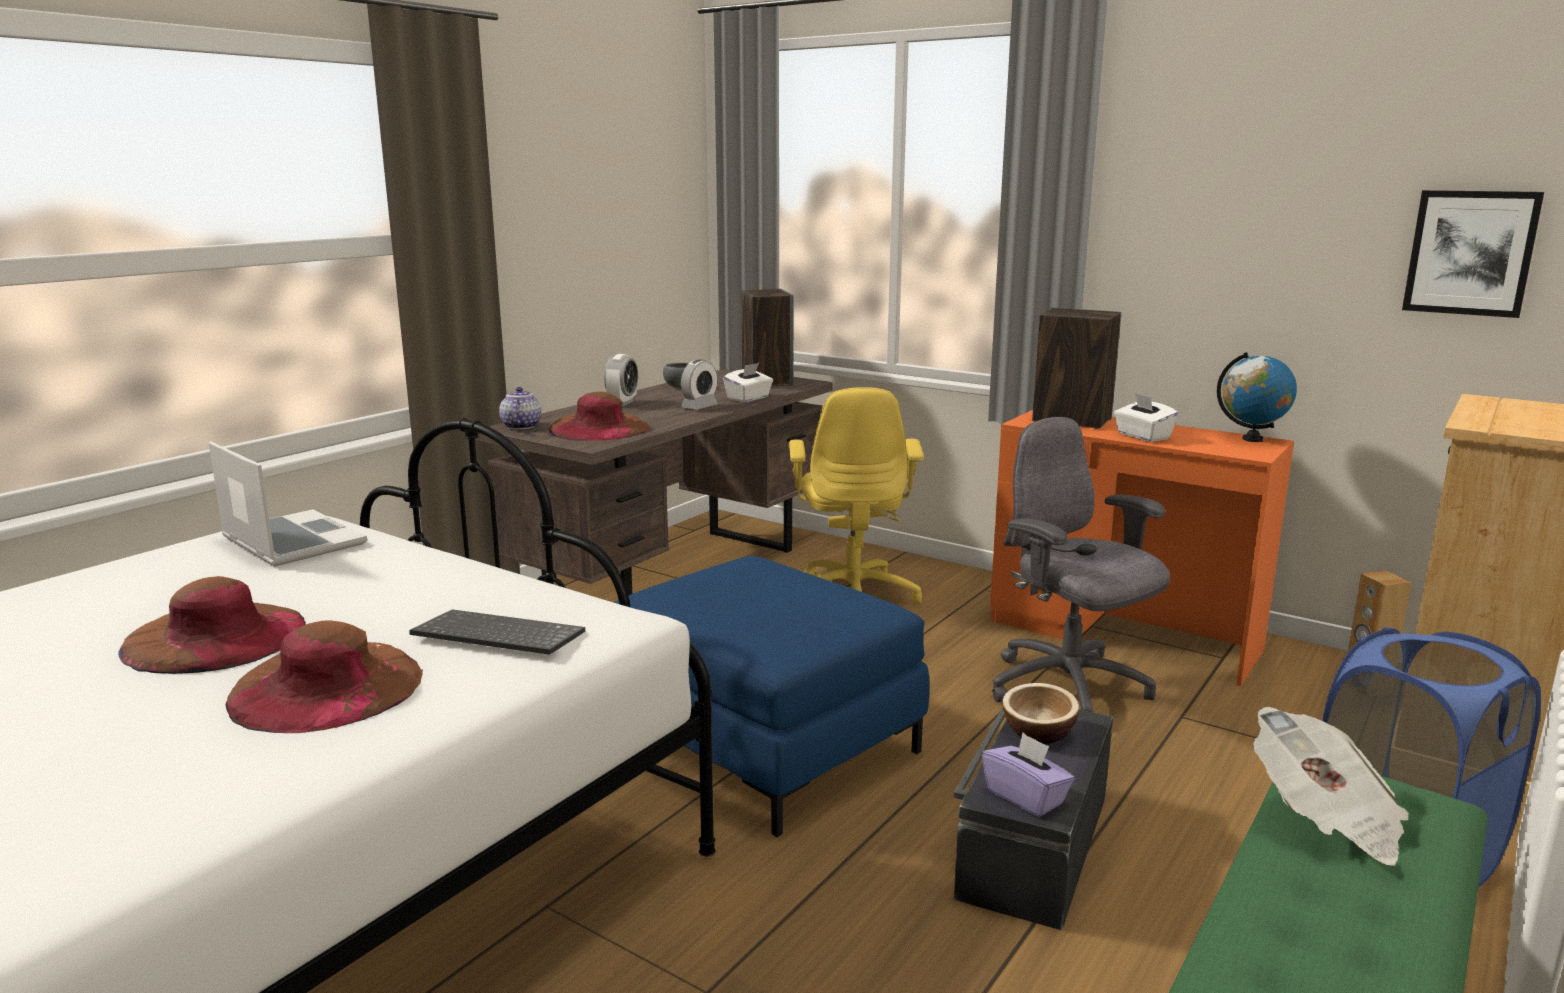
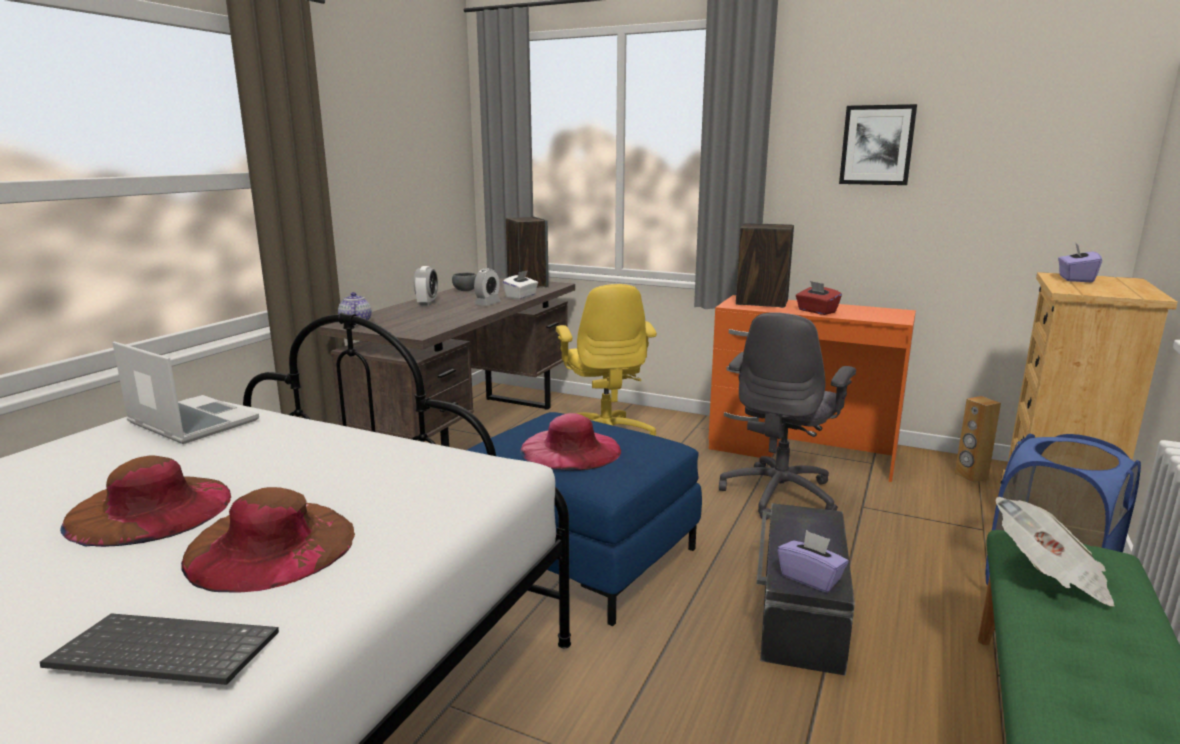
camera: 10 degrees left, 0 degrees up
keyboard [409,609,585,655] -> keyboard moved to [40,613,279,685]
brown hat [549,391,650,441] -> none
grey office chair [992,417,1170,713] -> grey office chair turned 105 degrees counterclockwise [719,312,856,520]
bowl [1002,683,1079,744] -> none
white tissue box [1114,393,1178,442] -> red tissue box [796,281,842,315]
globe [1217,352,1297,442] -> none
picture [1402,190,1544,318] -> picture moved to [839,104,917,185]
none -> pink hat [520,413,621,471]
none -> purple tissue box [1058,242,1102,283]

